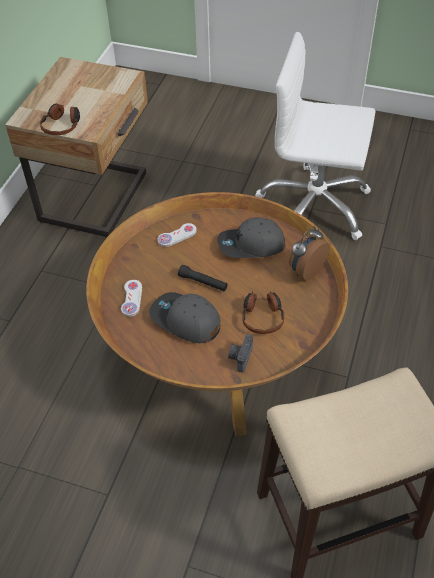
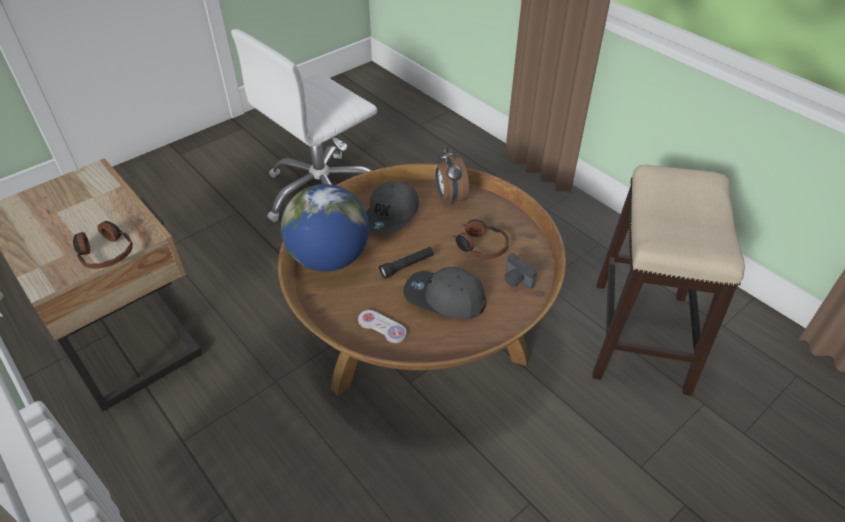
camera: 60 degrees left, 5 degrees down
grey cap [149,292,220,343] -> grey cap turned 45 degrees clockwise [403,267,486,319]
white game controller [157,223,197,247] -> globe [281,184,369,272]

